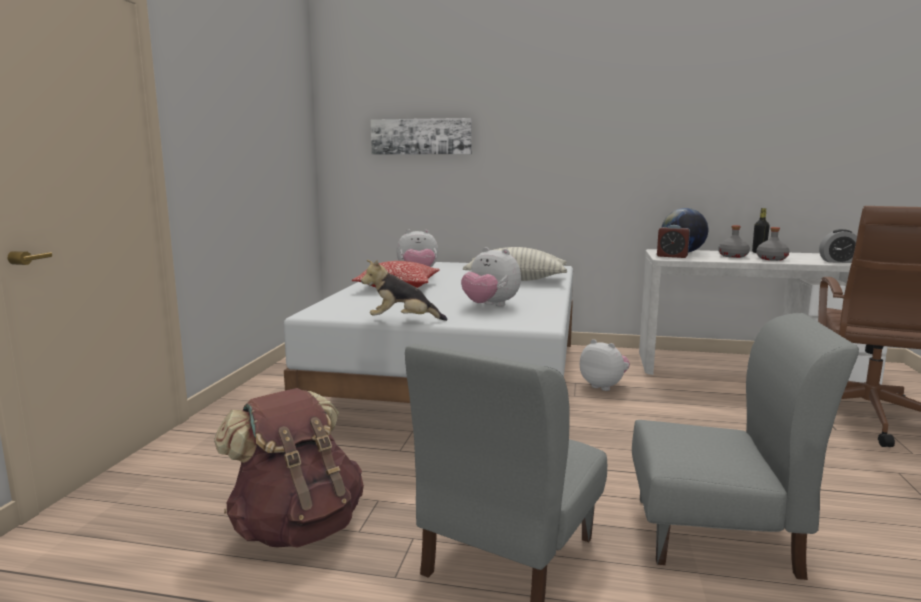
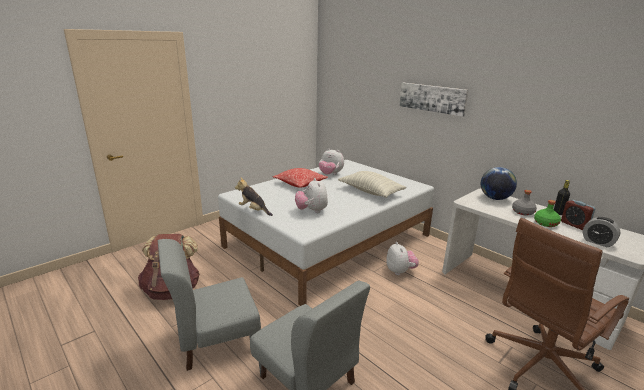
camera: 35 degrees right, 10 degrees up
picture [371,118,472,155] -> picture moved to [399,83,469,117]
alarm clock [657,225,690,258] -> alarm clock moved to [561,200,595,230]
grey bottle [756,227,789,261] -> green bottle [534,200,561,227]

